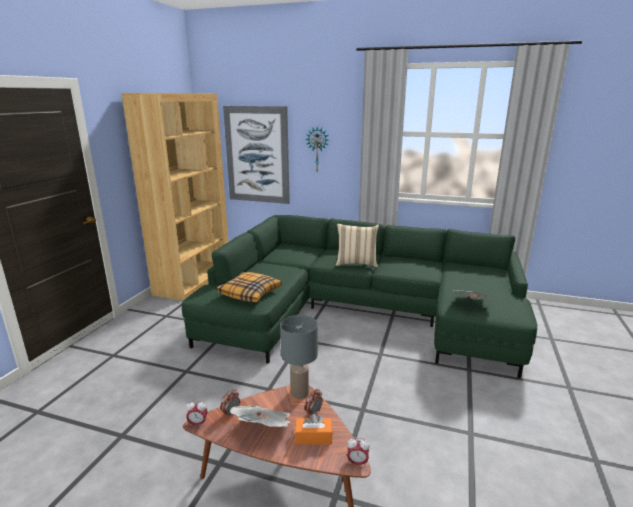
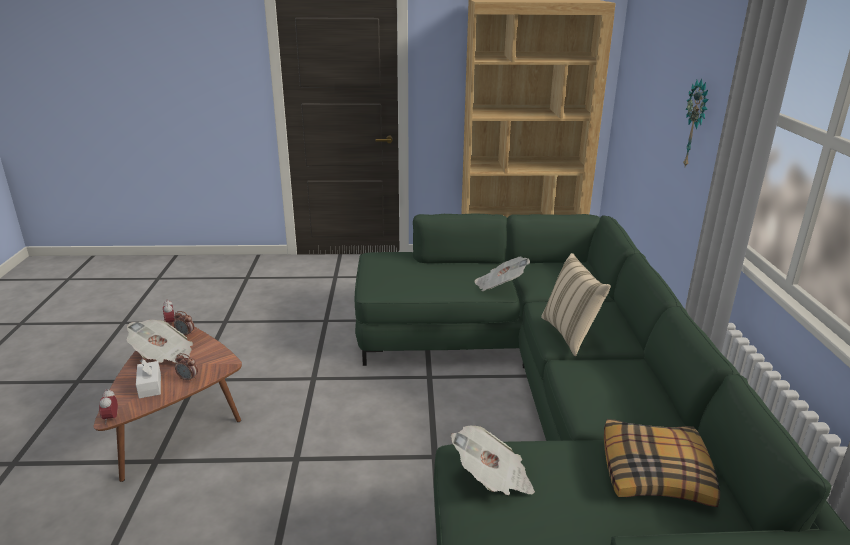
camera: 70 degrees right, 5 degrees up
pillow [216,272,282,302] -> pillow moved to [604,419,720,507]
picture [223,106,290,204] -> none
grey table lamp [280,315,318,399] -> none
orange tissue box [295,414,333,445] -> white tissue box [136,359,161,398]
none -> newspaper [474,256,530,291]

